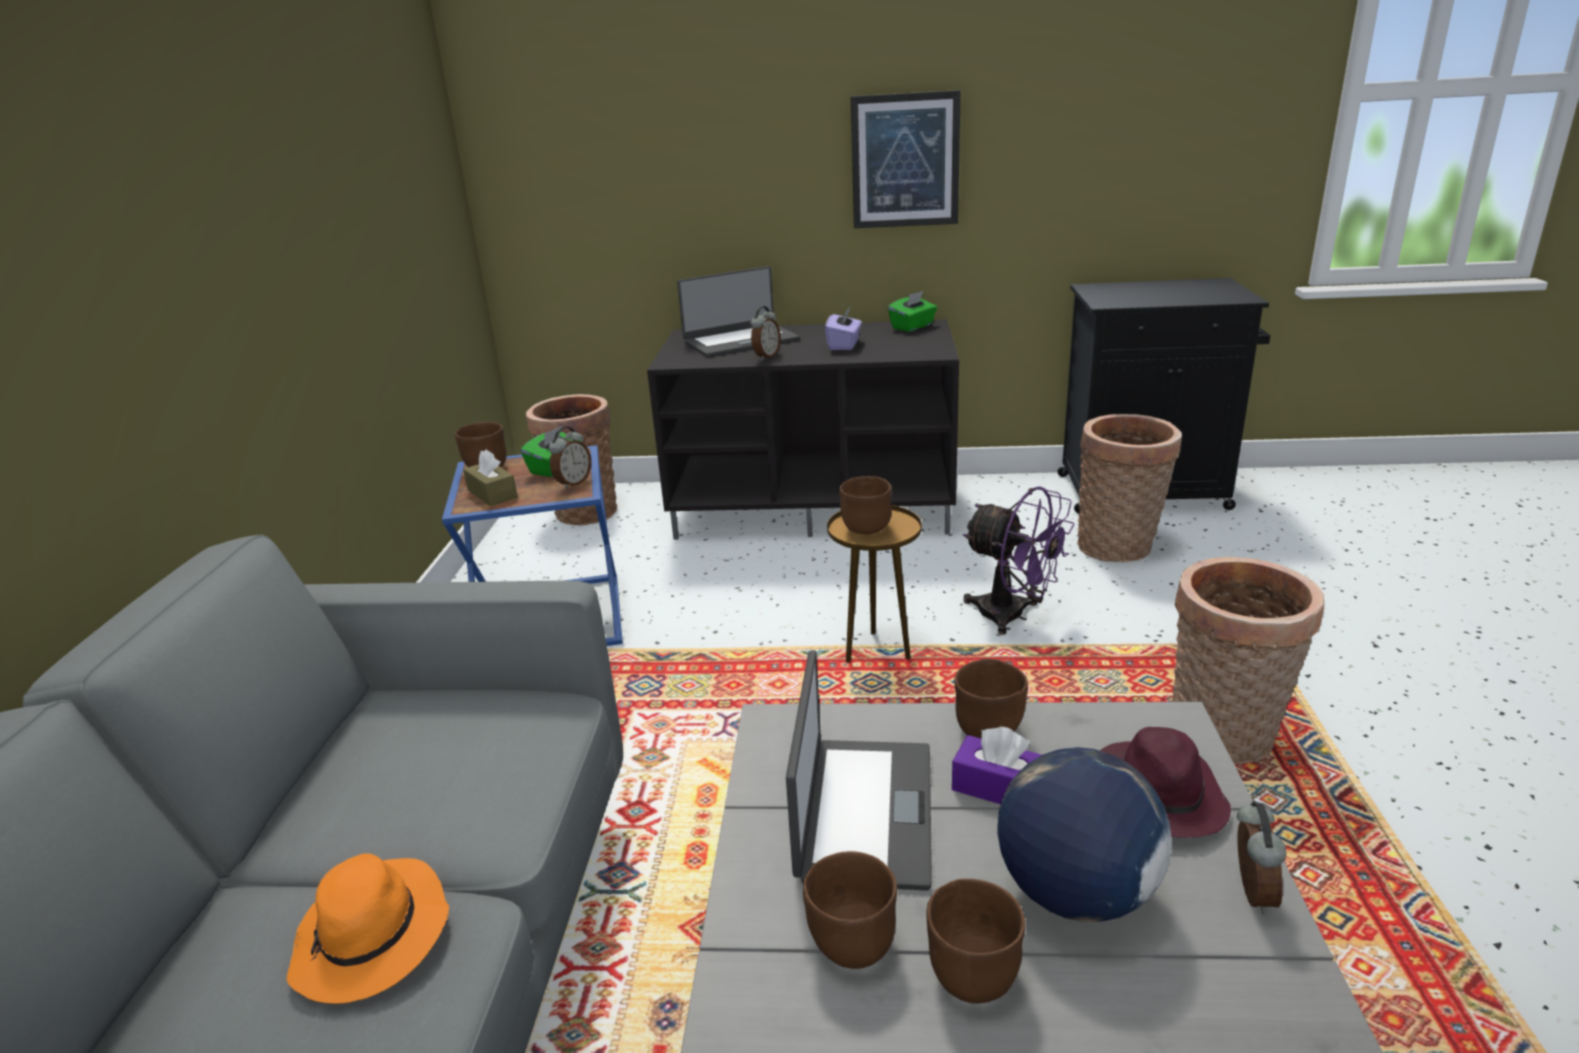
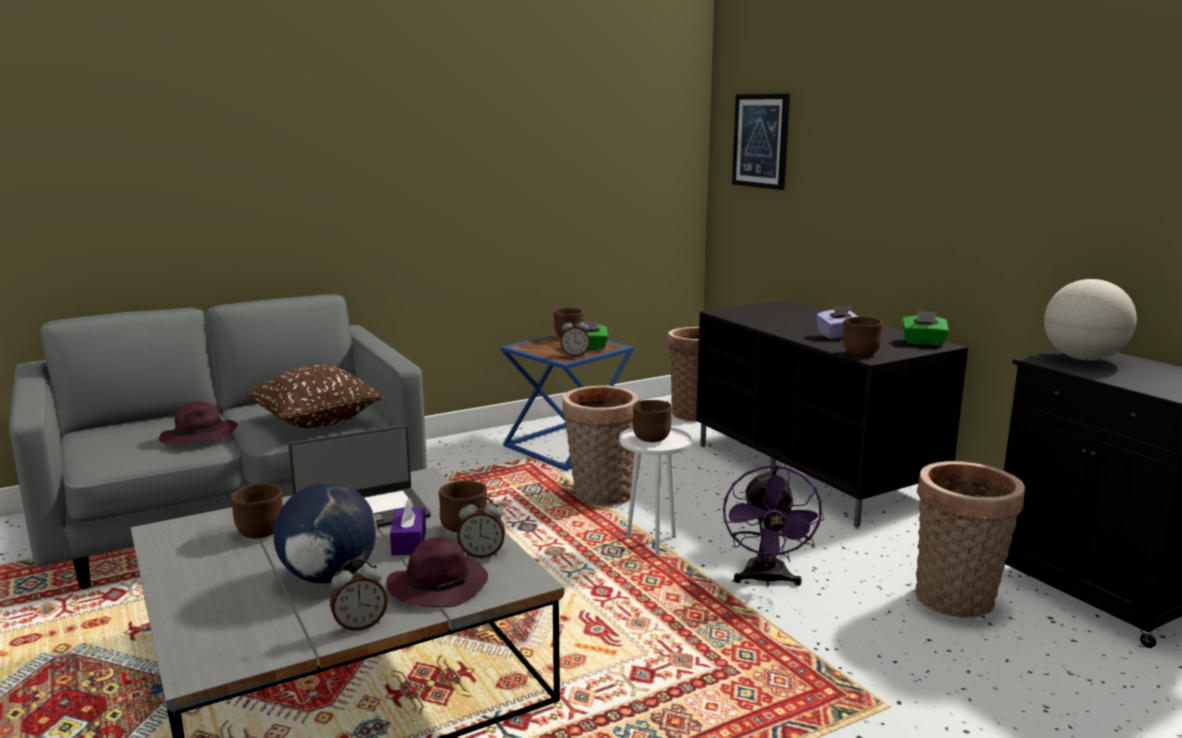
camera: 55 degrees right, 10 degrees down
orange hat [287,853,449,1004] -> purple hat [159,401,238,444]
brown tissue box [463,449,518,506] -> none
laptop [677,266,800,357] -> none
alarm clock [750,306,781,360] -> alarm clock moved to [457,496,505,558]
brown side table [827,505,922,663] -> white side table [619,427,692,556]
picture [851,90,961,228] -> picture moved to [732,94,790,190]
brown bowl [927,879,1025,1004] -> brown bowl moved to [843,317,883,356]
basket [1172,557,1324,764] -> basket moved to [562,385,640,506]
none -> brown pillow [246,365,383,428]
none -> globe [1044,279,1137,360]

